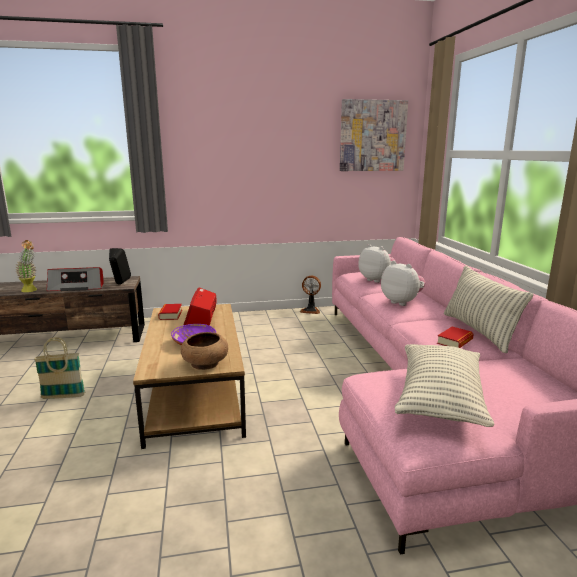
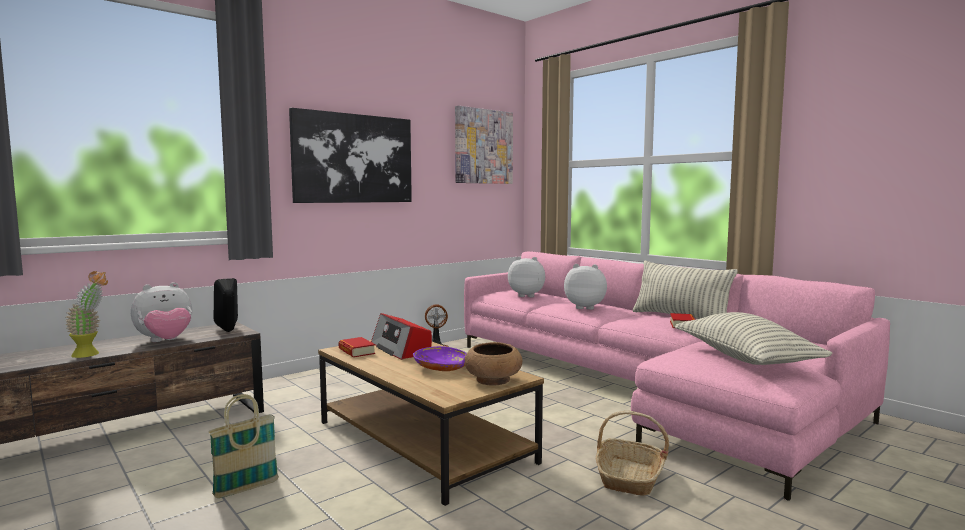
camera: 30 degrees left, 10 degrees down
radio [47,267,104,291] -> plush toy [131,282,192,342]
none -> picture [289,108,412,203]
none -> basket [596,411,669,496]

